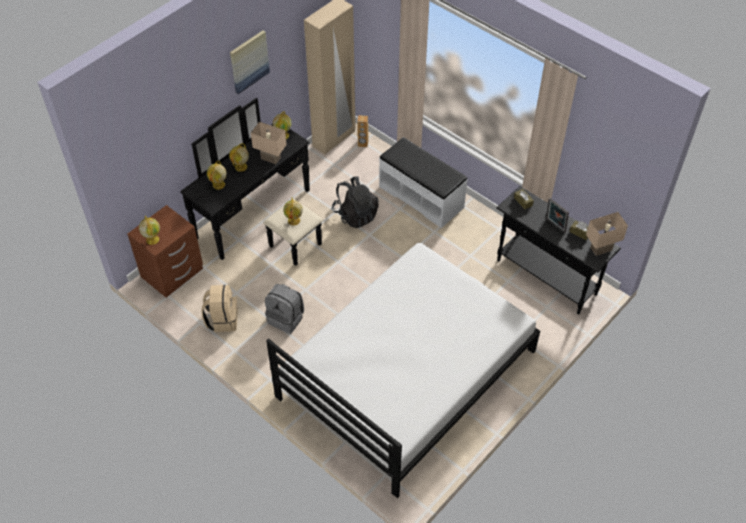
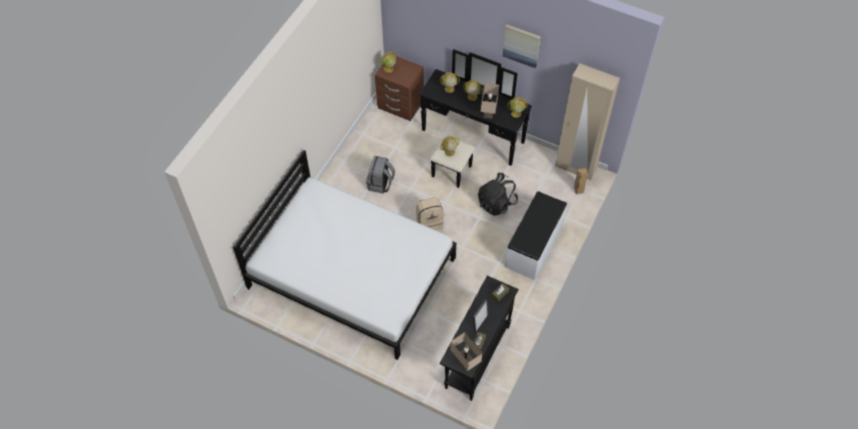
camera: 75 degrees right, 5 degrees up
beige backpack [201,285,238,332] -> beige backpack moved to [416,198,444,231]

